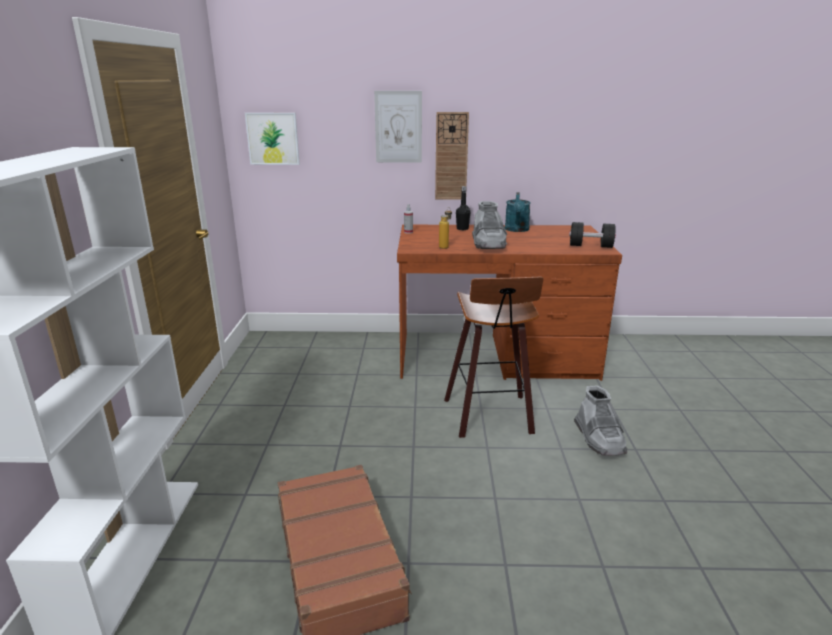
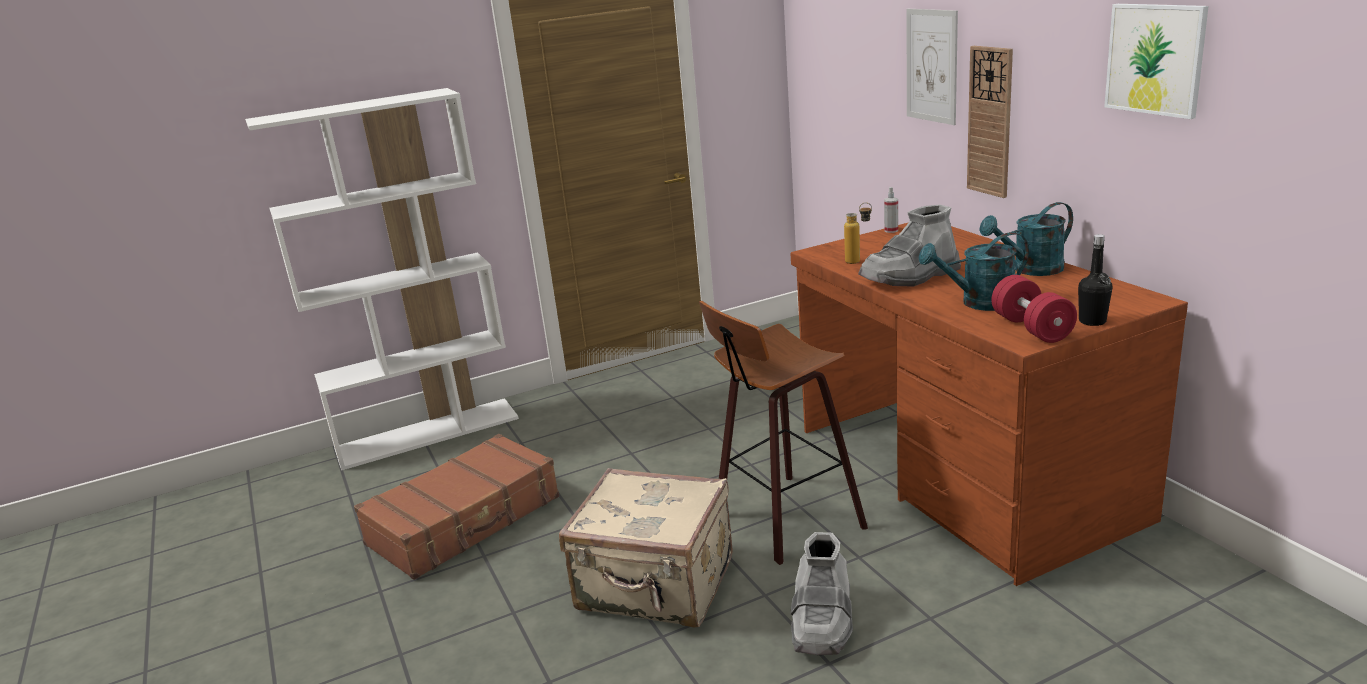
camera: 65 degrees right, 0 degrees up
picture [245,113,300,165] -> picture moved to [1104,4,1209,119]
black bottle [456,186,471,230] -> black bottle moved to [1078,234,1112,326]
black dumbbell [569,222,616,248] -> red dumbbell [991,275,1077,343]
grey boot [574,385,627,456] -> grey boot turned 45 degrees counterclockwise [790,532,853,655]
none -> beige suitcase [559,468,732,628]
none -> turquoise watering can [919,232,1029,311]

